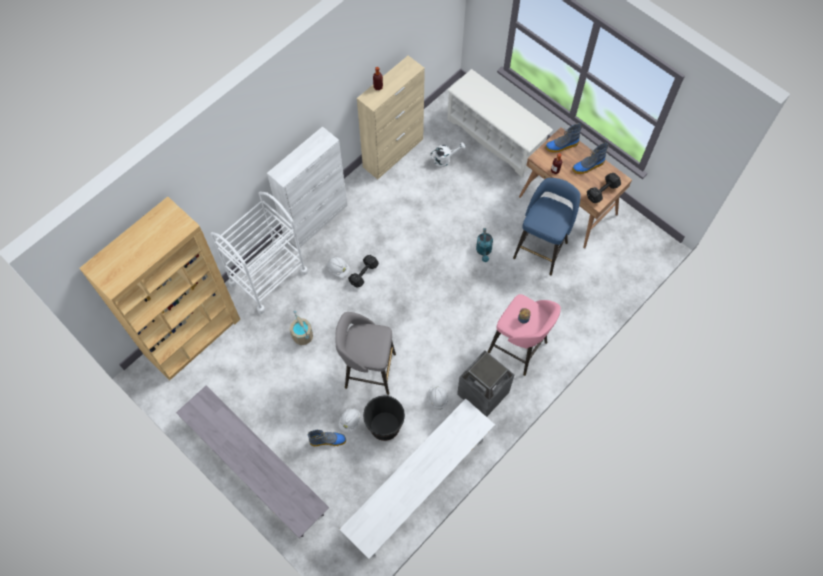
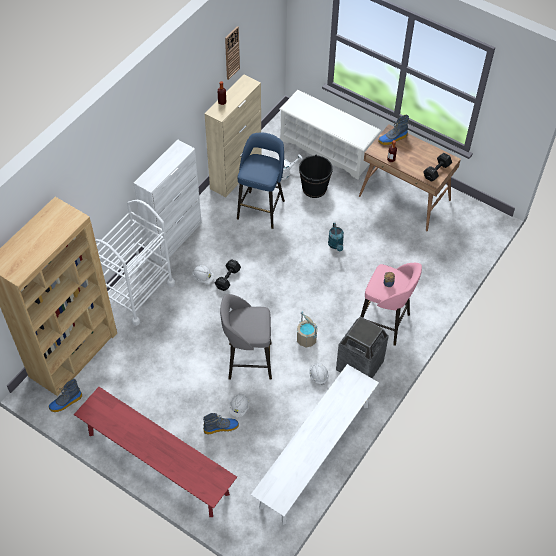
camera: 10 degrees left, 10 degrees down
grey bench [176,386,329,538] -> red bench [74,387,237,517]
beige bucket [290,311,313,345] -> beige bucket moved to [297,312,317,348]
black bucket [363,395,405,441] -> black bucket moved to [299,154,333,198]
blue stool [513,178,581,276] -> blue stool moved to [237,133,285,229]
boot [572,142,608,174] -> boot moved to [49,378,82,412]
none -> wall clock [225,26,240,80]

